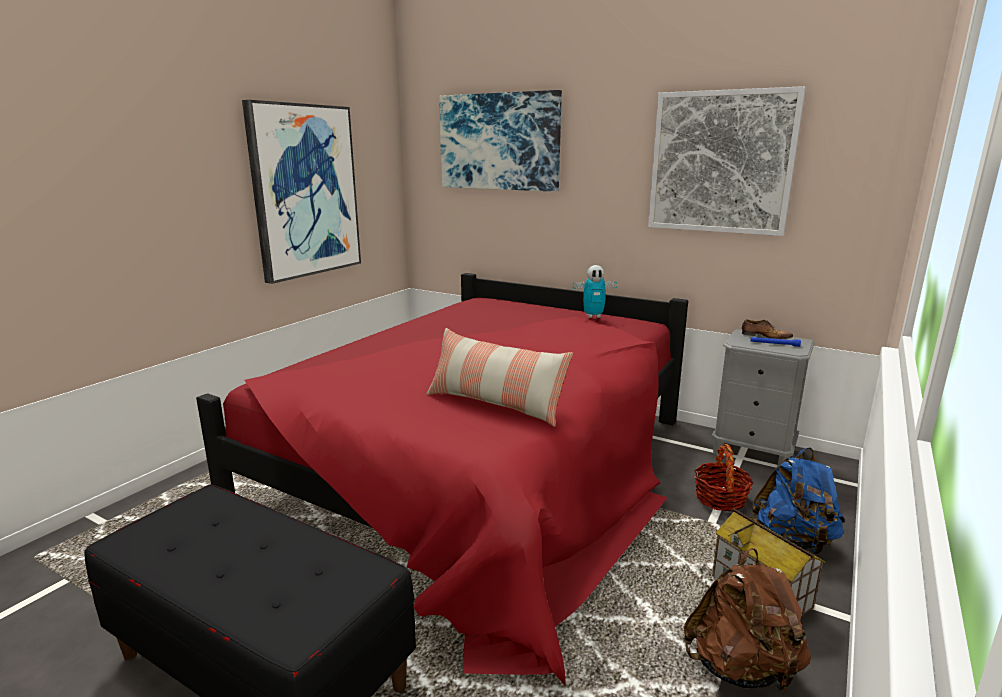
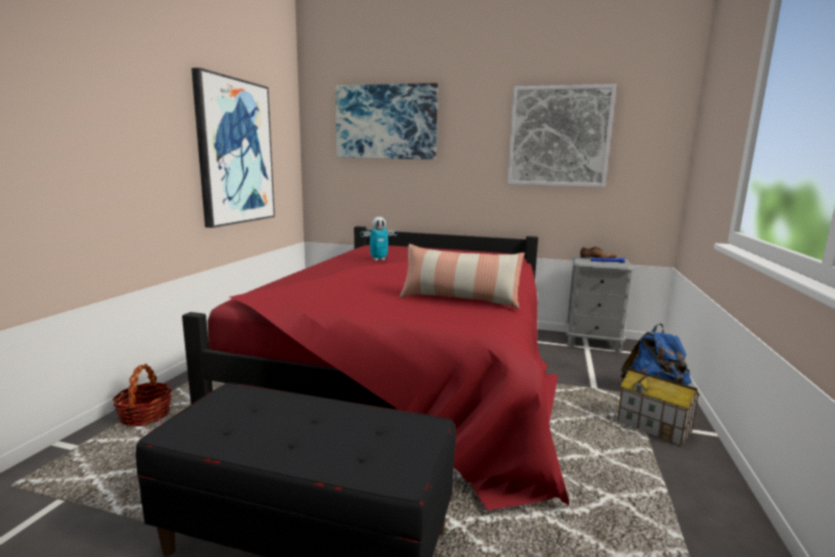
camera: 15 degrees left, 5 degrees down
toy robot [573,265,617,318] -> toy robot moved to [361,217,397,261]
brown backpack [684,548,811,692] -> none
basket [694,444,754,511] -> basket moved to [112,364,172,427]

